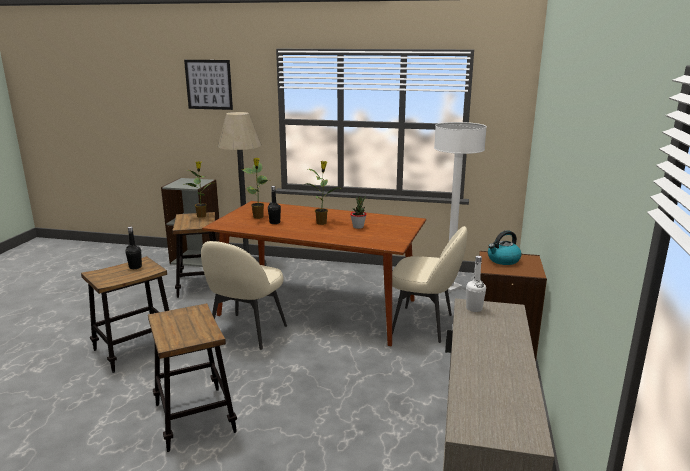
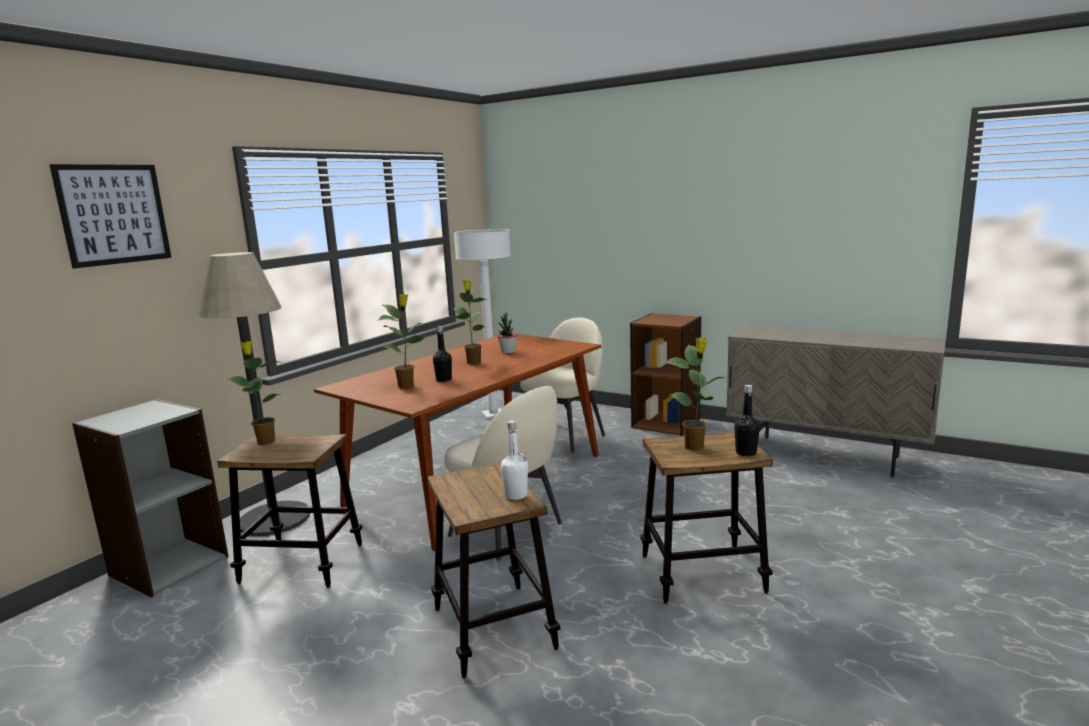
camera: 70 degrees left, 5 degrees down
black bottle [125,227,142,269] -> black bottle moved to [734,385,760,456]
white bottle [466,256,486,312] -> white bottle moved to [501,420,528,500]
kettle [488,230,522,265] -> none
none -> potted plant [664,337,725,450]

